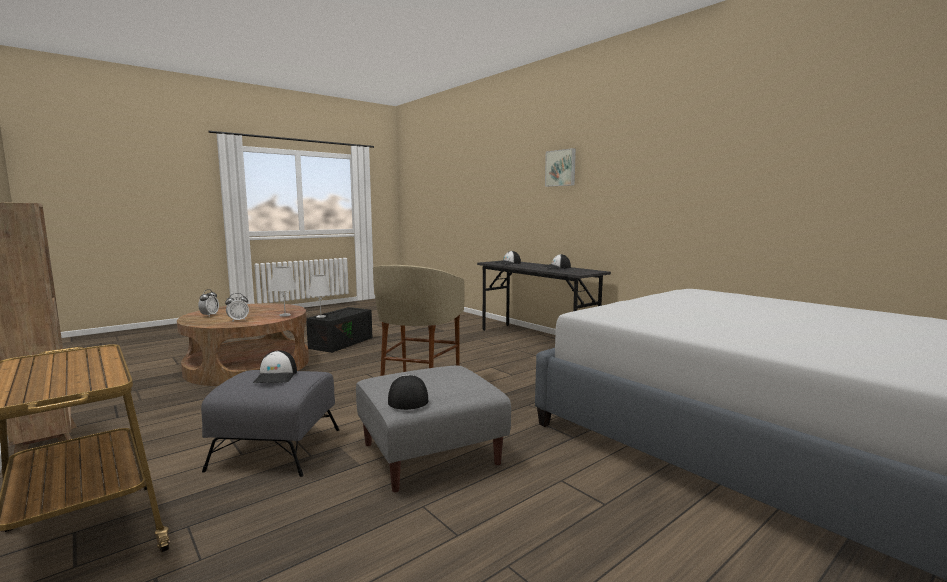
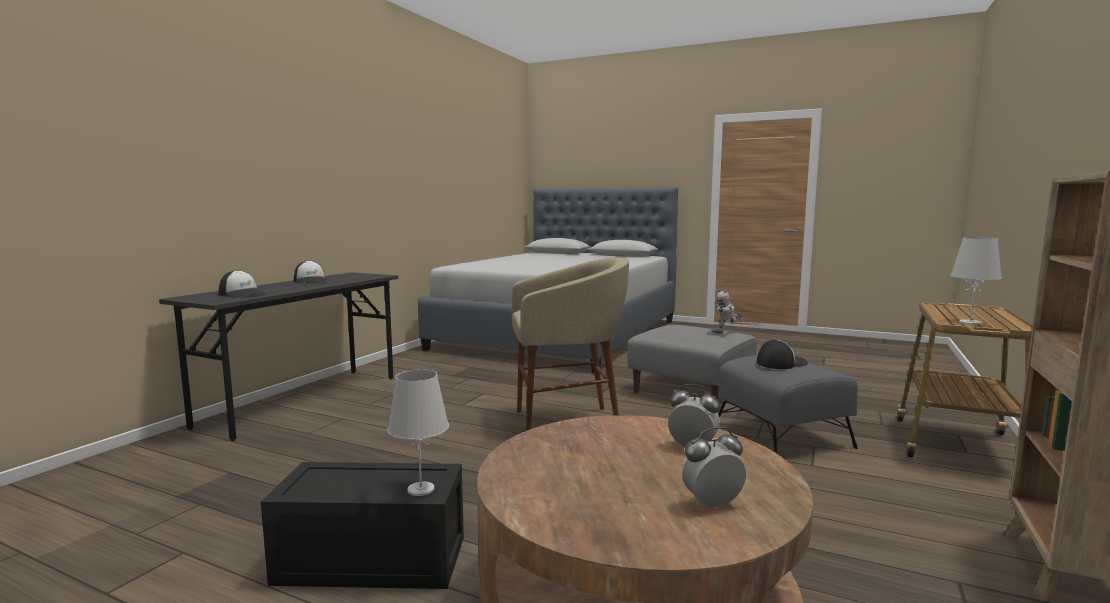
camera: 115 degrees left, 0 degrees up
white table lamp [270,266,296,317] -> white table lamp moved to [950,237,1002,325]
cap [388,375,428,410] -> toy robot [712,289,742,333]
picture [545,148,576,187] -> none

